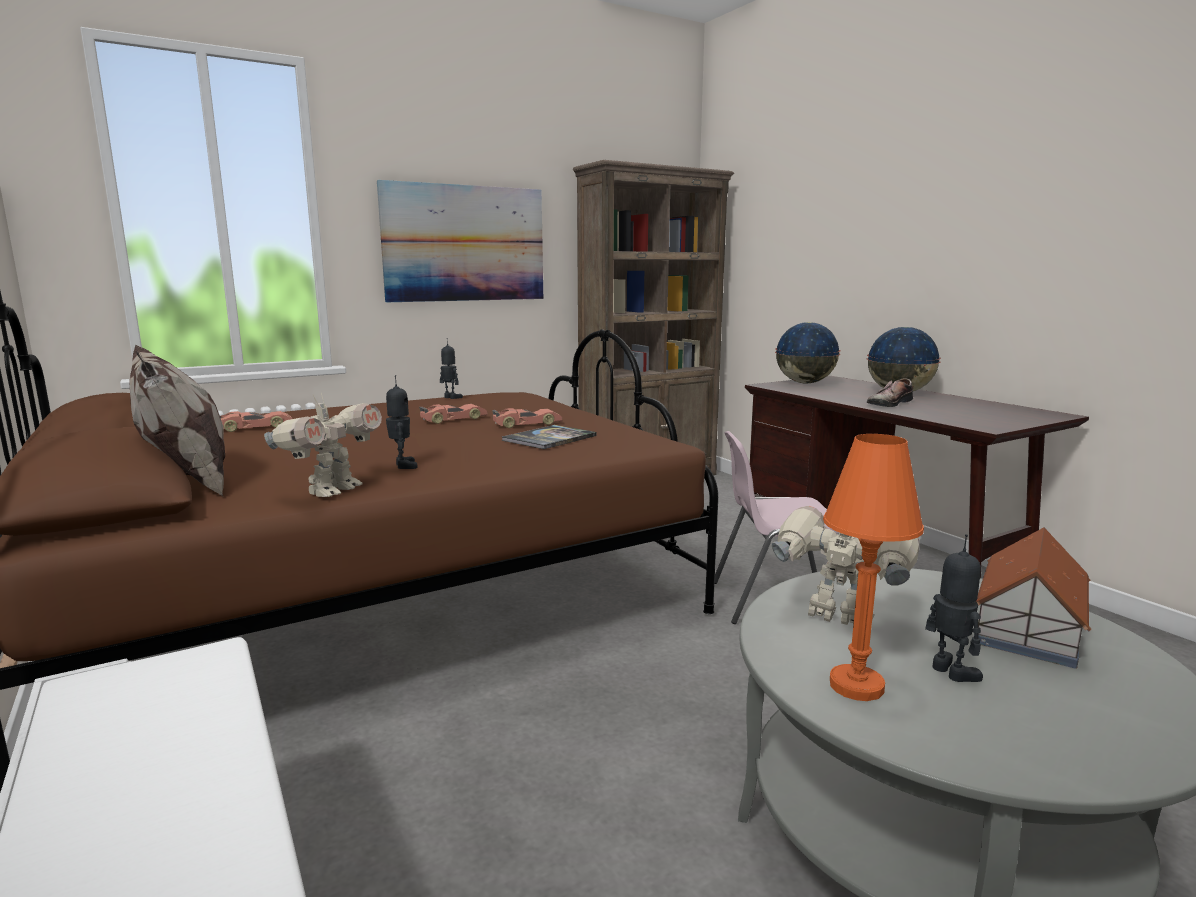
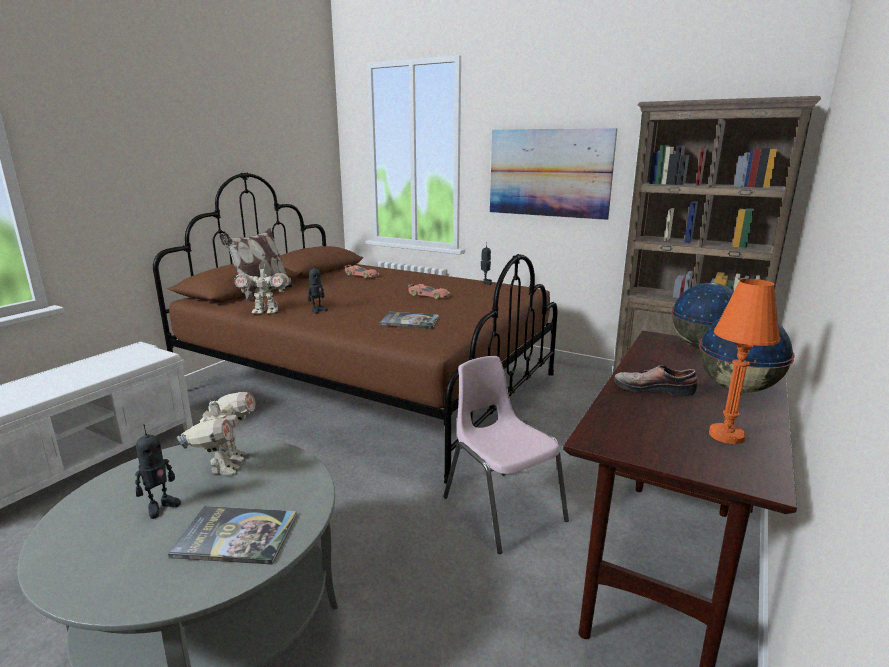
camera: 60 degrees right, 5 degrees up
toy car [492,408,562,428] -> none
orange table lamp [823,434,924,701] -> orange table lamp moved to [709,279,780,444]
toy house [976,527,1092,669] -> book [168,506,297,565]

